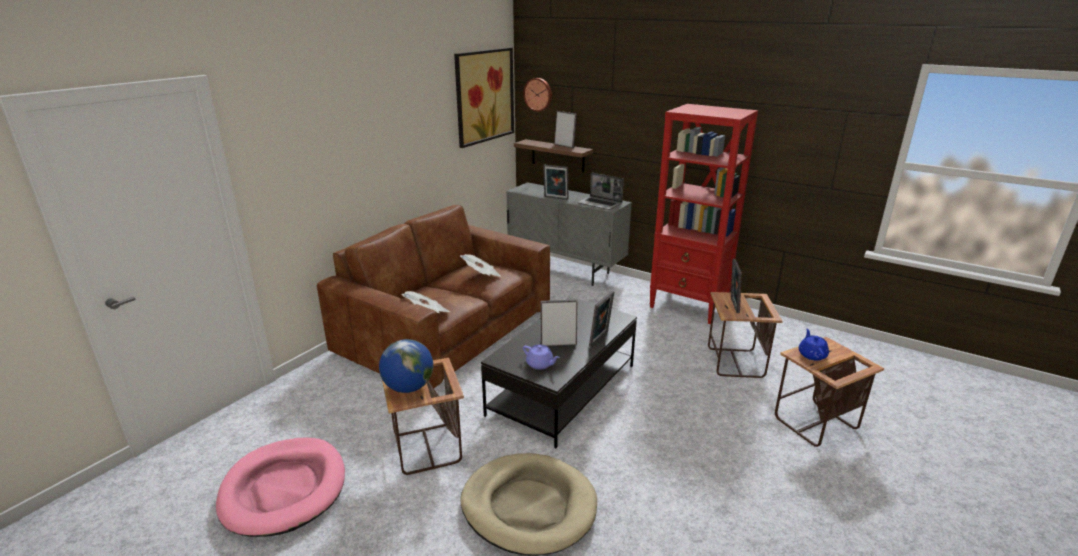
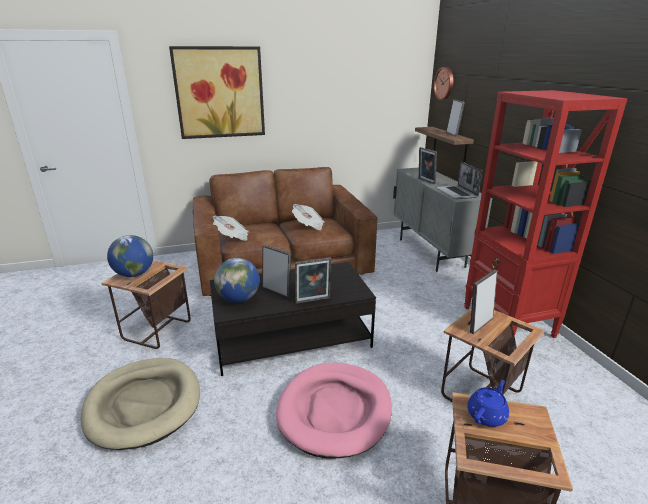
camera: 40 degrees right, 0 degrees up
pink dog bed [216,438,345,537] -> pink dog bed moved to [276,363,392,458]
picture [454,48,514,148] -> picture moved to [169,46,265,139]
purple teapot [523,345,560,370] -> globe [214,258,260,303]

